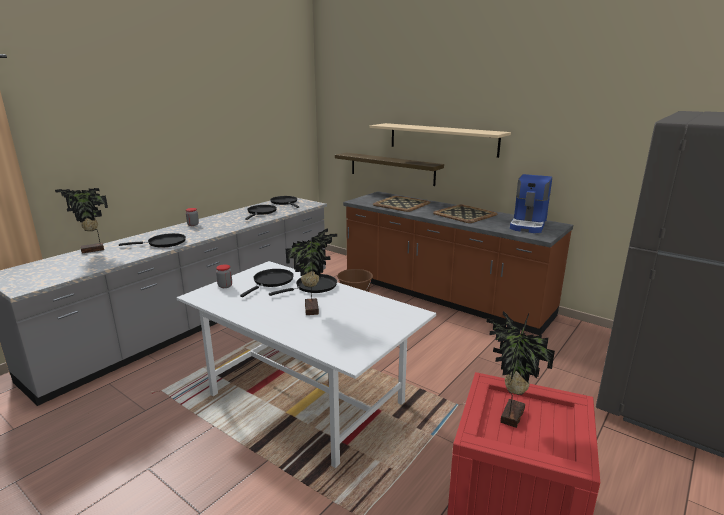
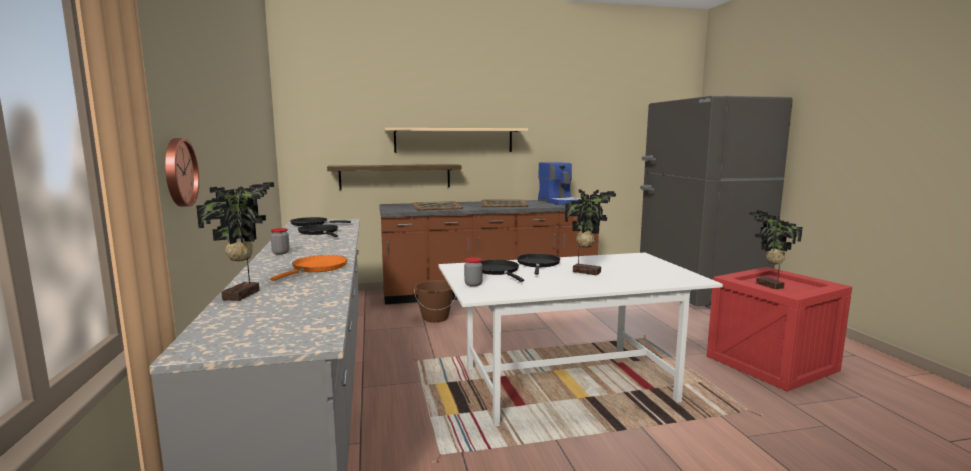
camera: 50 degrees left, 10 degrees down
black frying pan [119,233,186,248] -> orange frying pan [271,255,347,281]
none -> wall clock [165,138,199,207]

